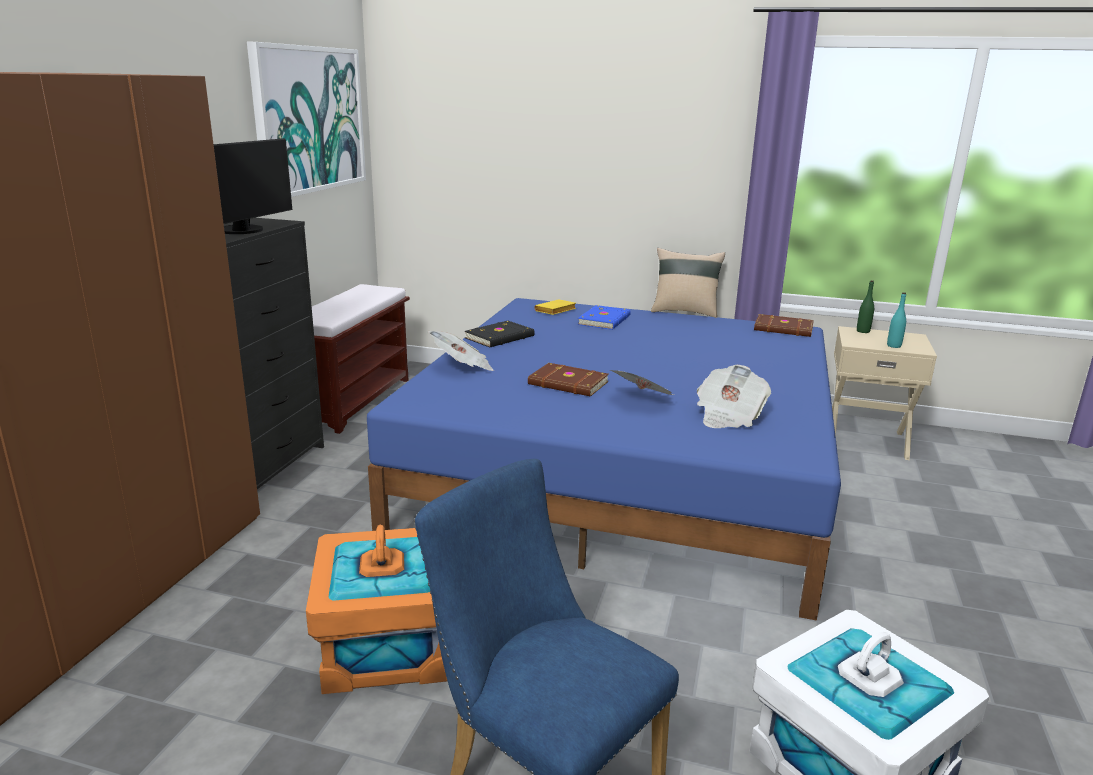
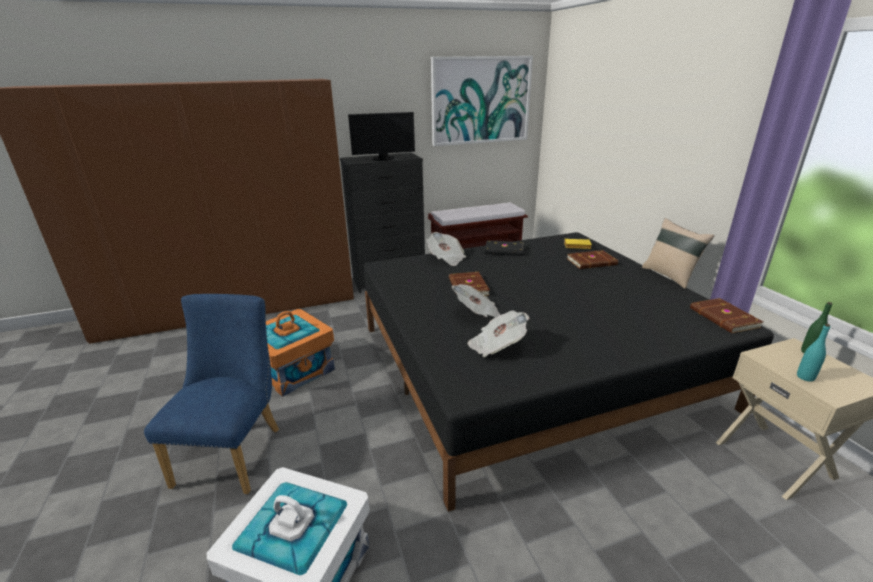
camera: 55 degrees right, 5 degrees up
blue bed [367,298,841,621] -> black bed [364,232,774,512]
blue book [577,305,631,330] -> brown book [567,250,618,269]

